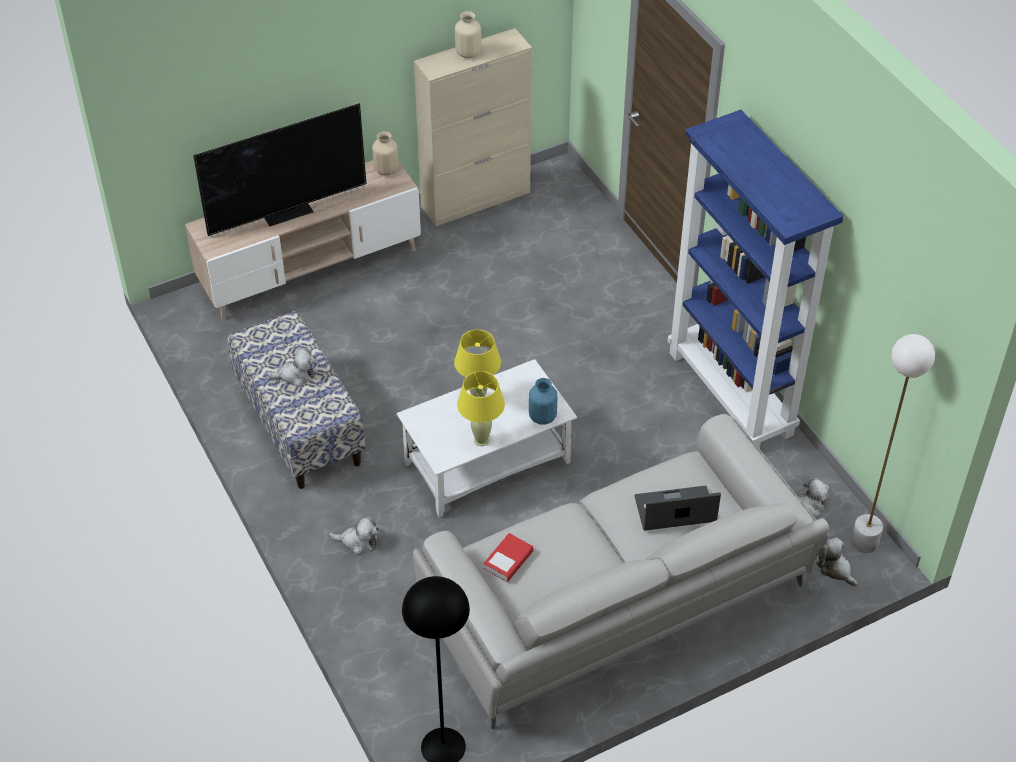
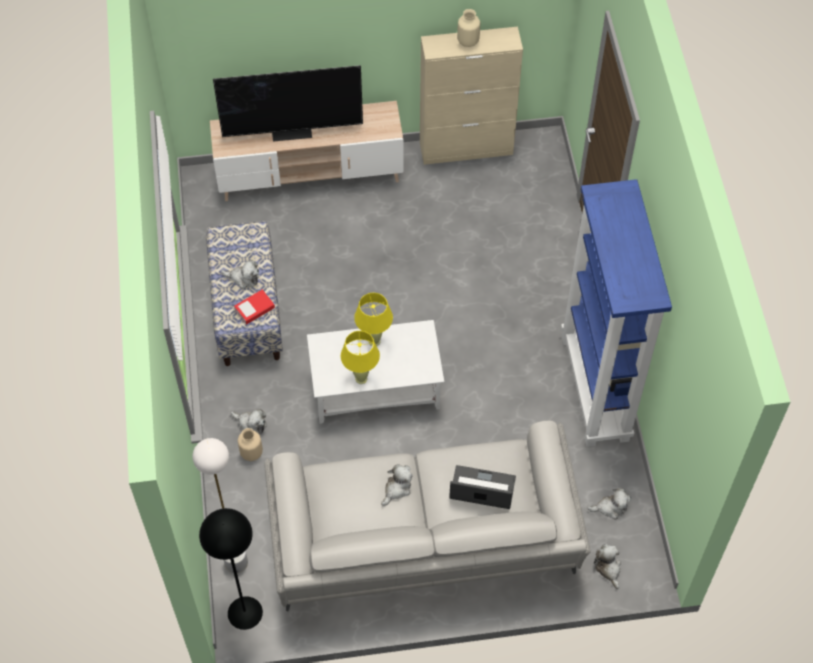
camera: 20 degrees right, 10 degrees up
beige vase [372,131,399,176] -> beige vase moved to [238,428,263,461]
book [483,533,533,582] -> book moved to [234,289,275,325]
blue vase [529,378,557,425] -> none
white floor lamp [851,334,935,553] -> white floor lamp moved to [193,438,248,573]
none -> plush toy [381,464,413,506]

